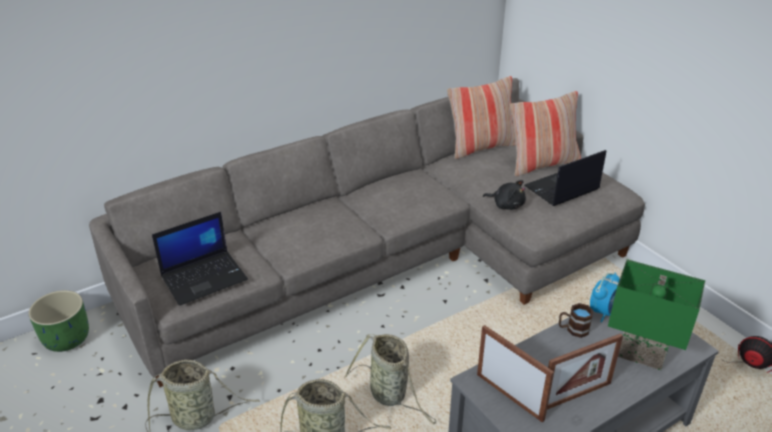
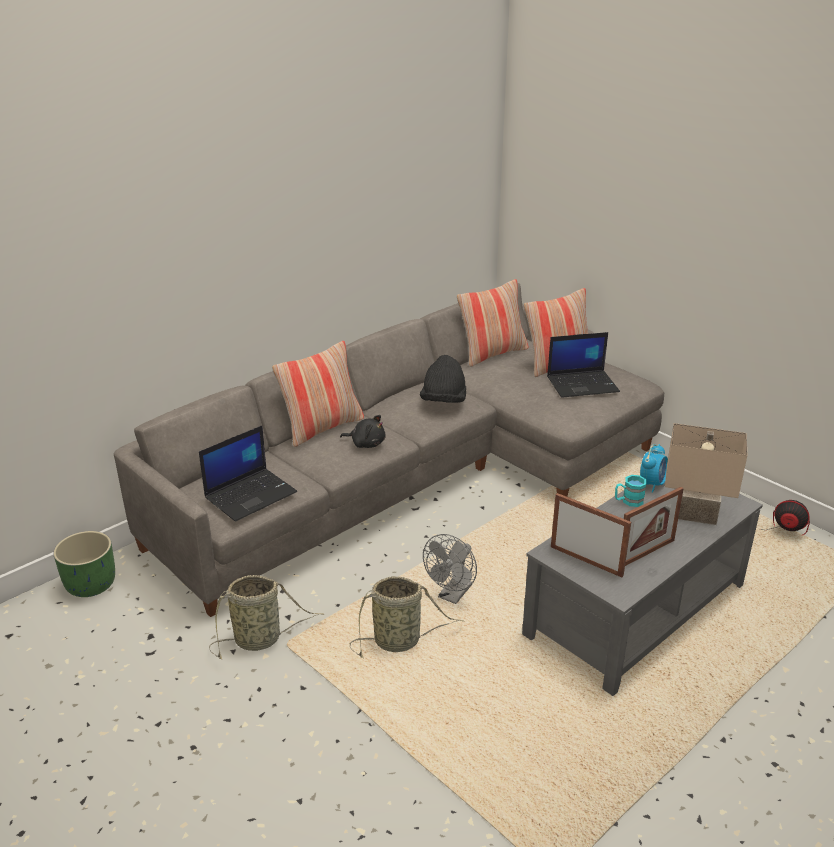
camera: 10 degrees left, 5 degrees down
basket [344,334,436,424] -> grey fan [423,534,477,604]
black plush toy [483,180,526,210] -> black plush toy moved to [340,415,386,448]
laptop [524,150,606,206] -> laptop turned 150 degrees counterclockwise [547,332,620,398]
brown mug [559,303,593,338] -> turquoise mug [615,475,647,507]
green table lamp [608,259,705,370] -> beige table lamp [665,423,747,525]
none -> pillow [272,341,364,447]
none -> black hat [420,355,466,403]

